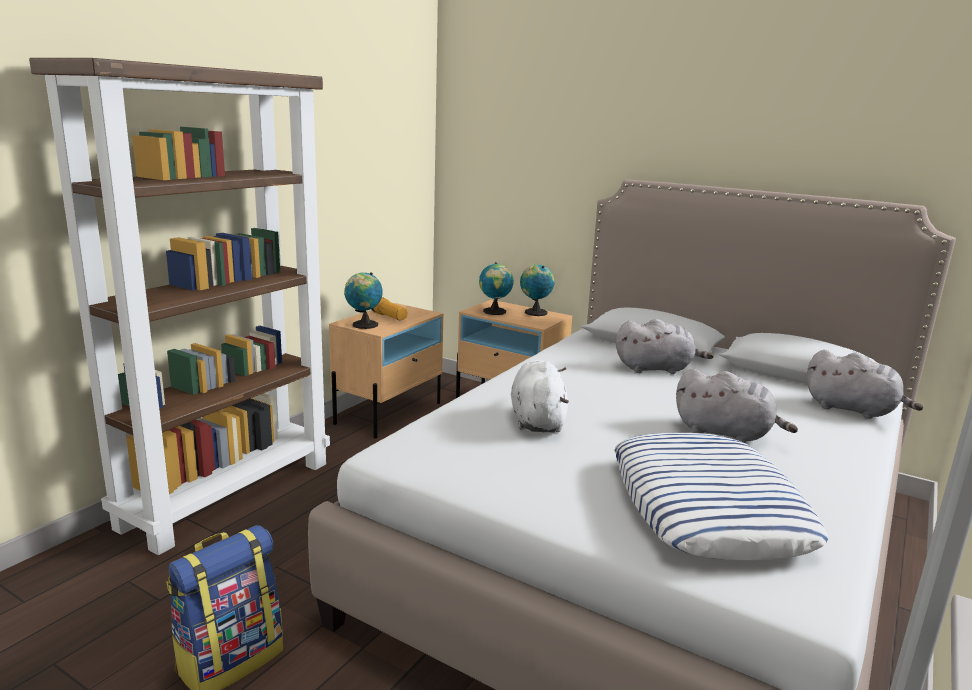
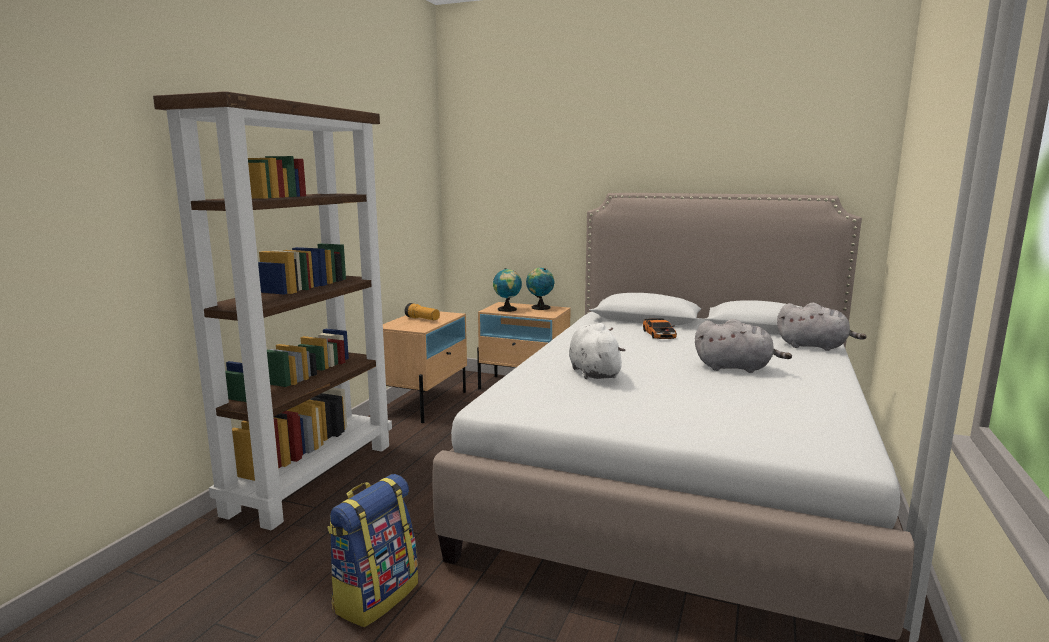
camera: 10 degrees left, 5 degrees down
globe [344,272,383,329] -> none
pillow [614,432,828,560] -> none
grey plush toy [616,319,714,374] -> toy car [643,318,677,339]

